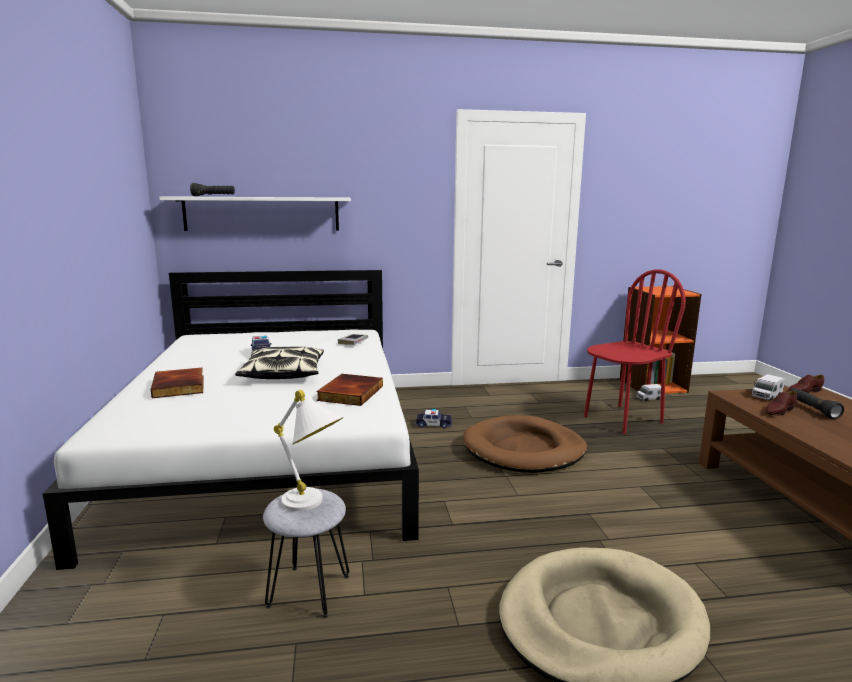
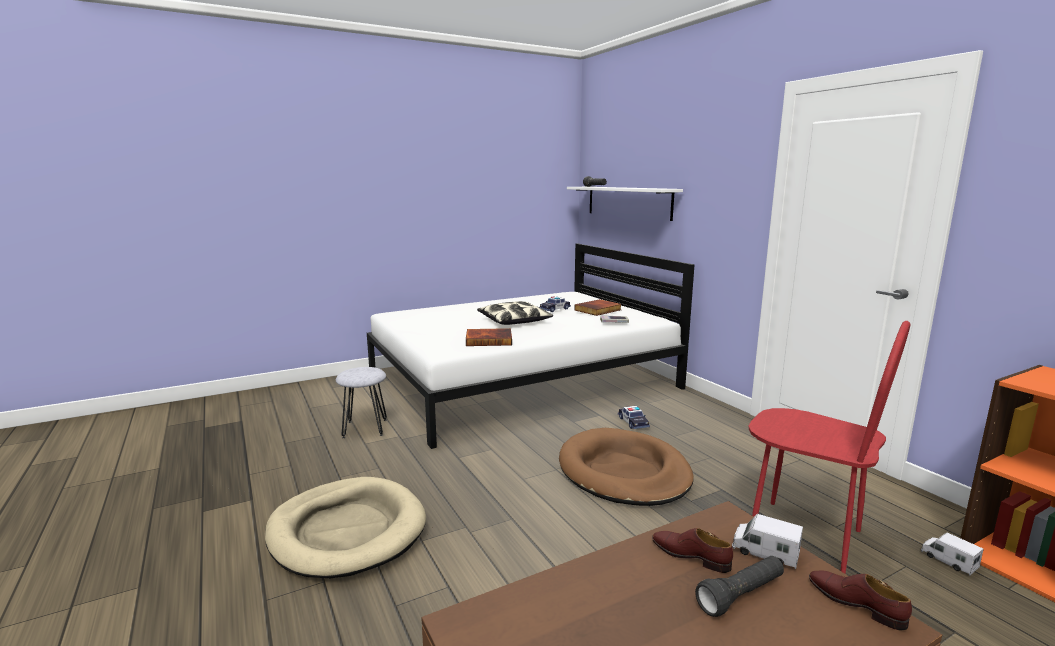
camera: 70 degrees right, 0 degrees up
book [151,368,203,398] -> book moved to [575,299,621,316]
white table lamp [274,390,344,511] -> none

